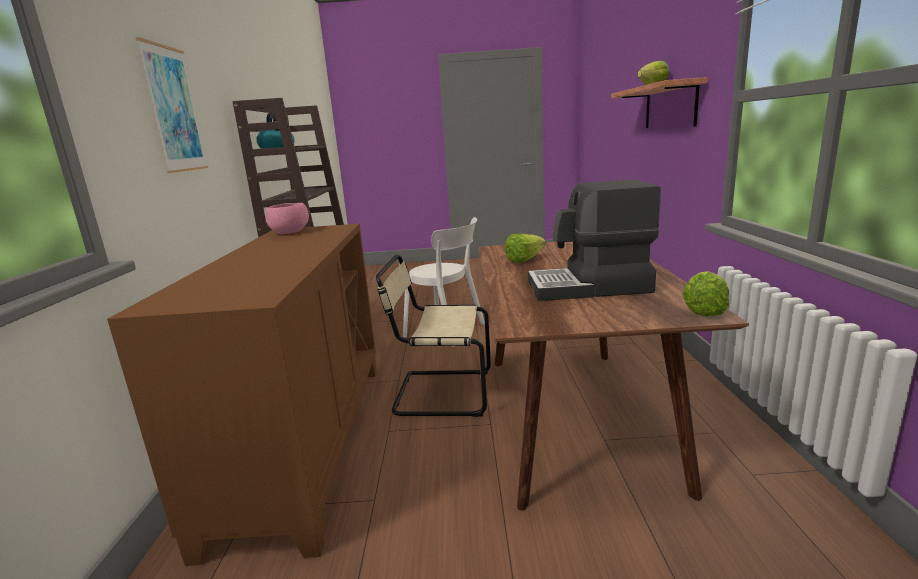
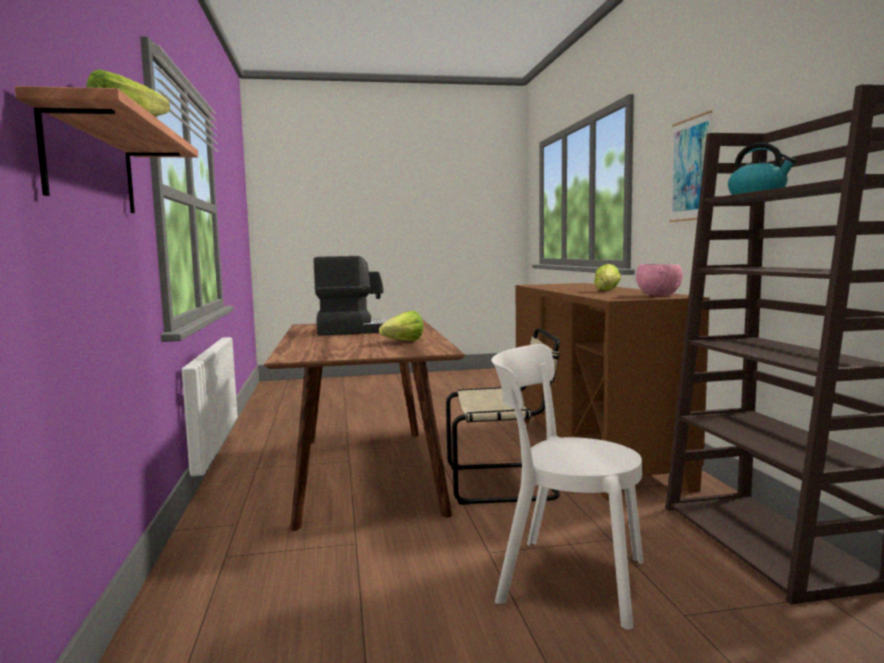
camera: 170 degrees right, 10 degrees down
lettuce [682,271,729,317] -> lettuce moved to [594,264,621,290]

